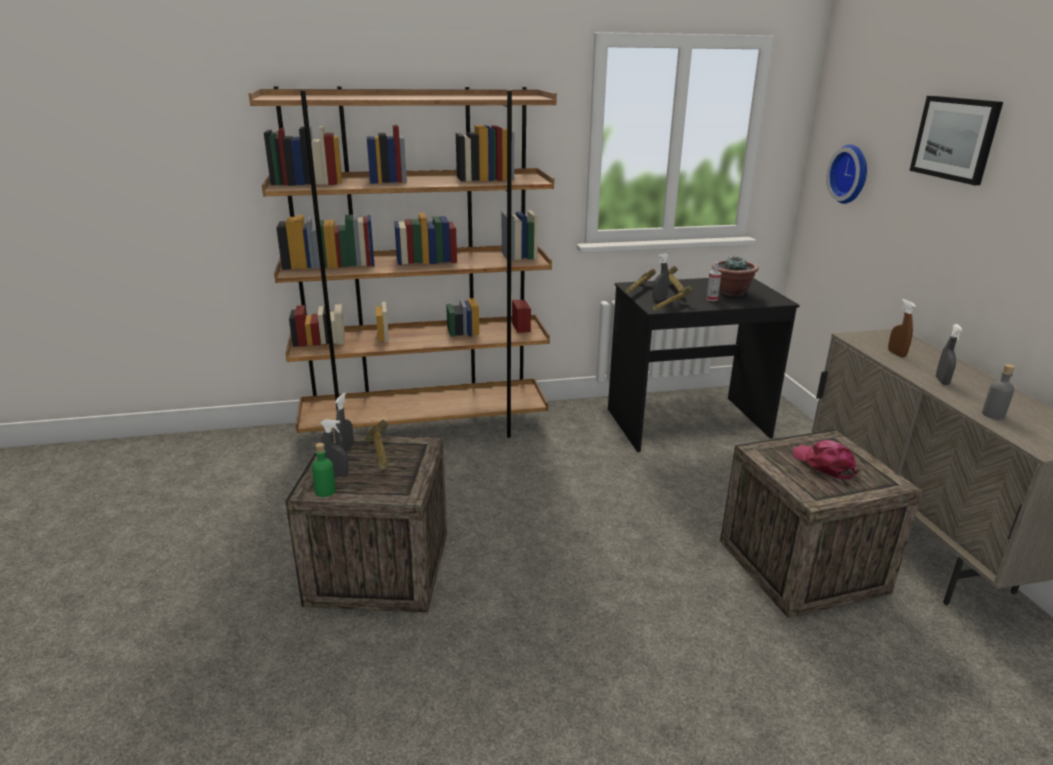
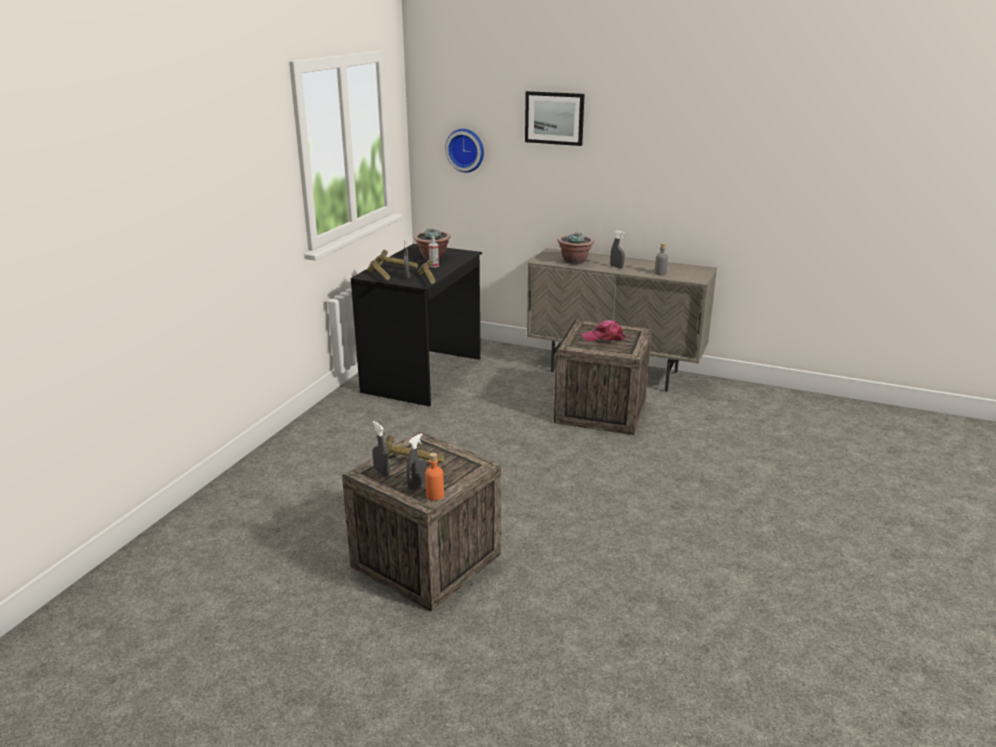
camera: 55 degrees left, 0 degrees up
brown bookcase [249,86,557,438] -> none
green bottle [312,443,336,497] -> orange bottle [425,453,444,500]
brown spray bottle [888,299,916,357] -> potted plant [557,233,594,264]

